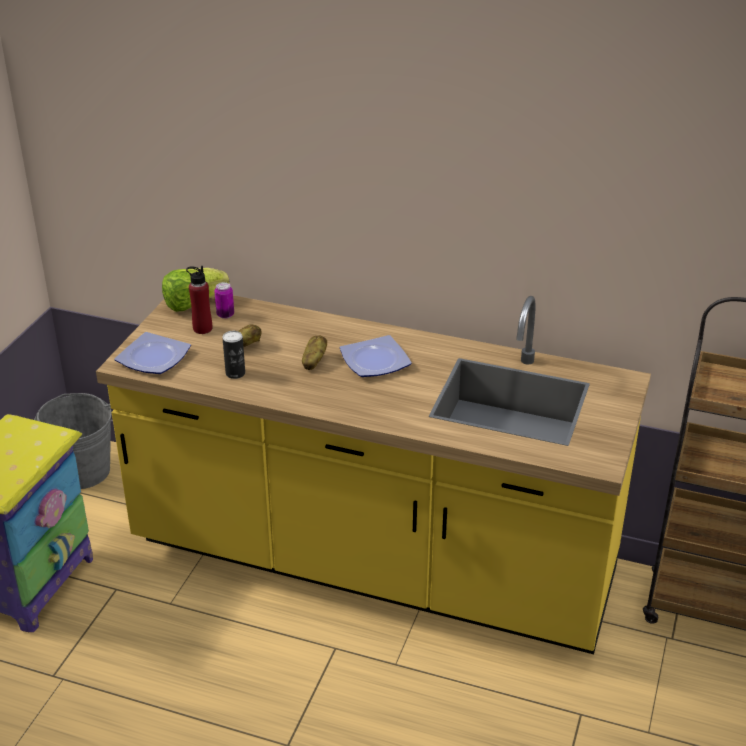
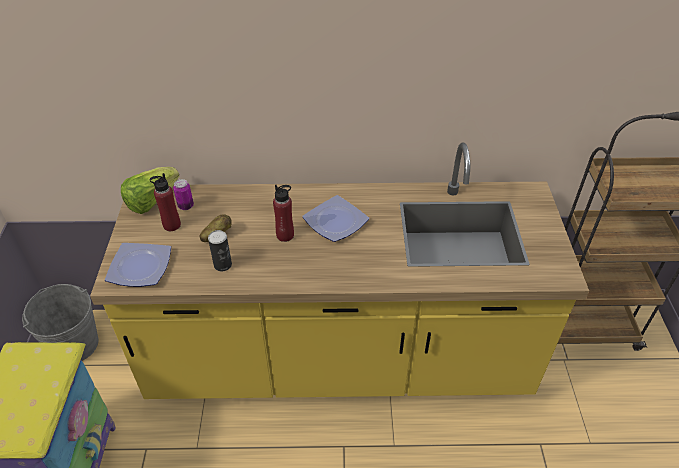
camera: 20 degrees left, 10 degrees up
potato [302,336,327,370] -> red bottle [273,185,294,242]

